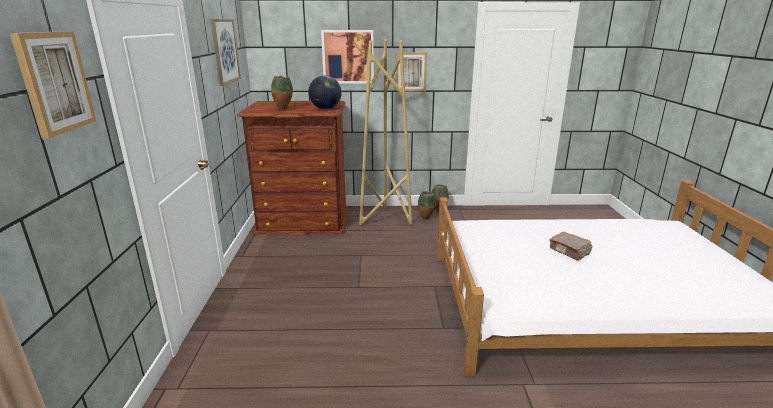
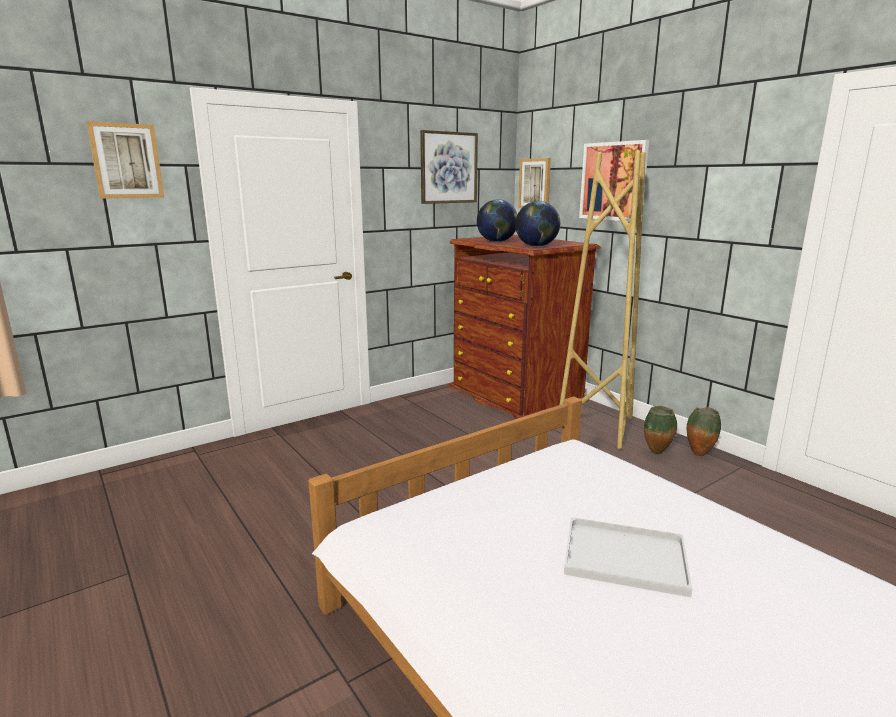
camera: 55 degrees right, 5 degrees down
vase [271,76,293,110] -> globe [477,199,518,242]
picture [396,52,427,91] -> picture moved to [518,158,551,208]
brown book [549,232,592,261] -> white tray [564,517,692,597]

